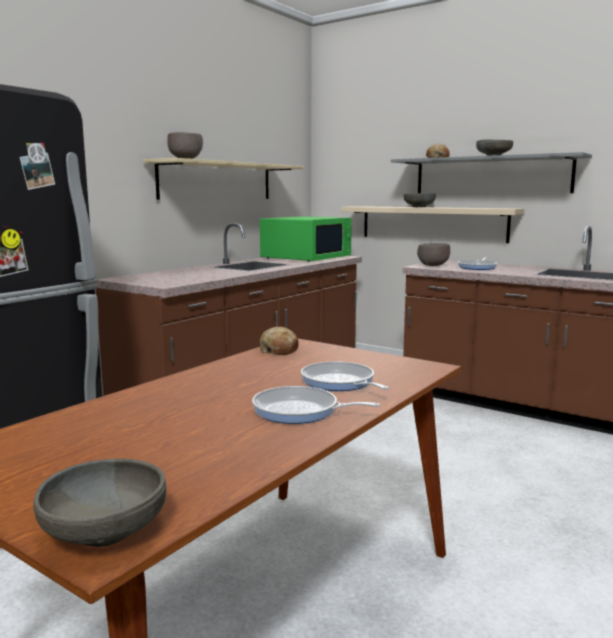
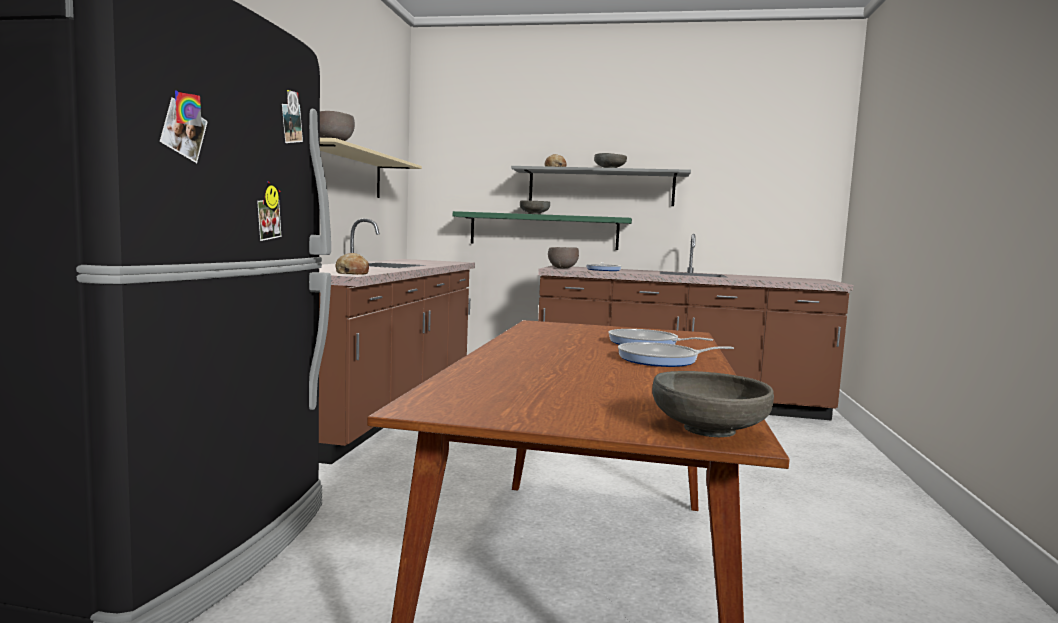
camera: 25 degrees left, 5 degrees down
green microwave [260,216,352,262] -> none
bread [260,327,299,355] -> bread moved to [336,253,369,275]
beige shelf [341,206,525,243] -> green shelf [453,211,632,250]

